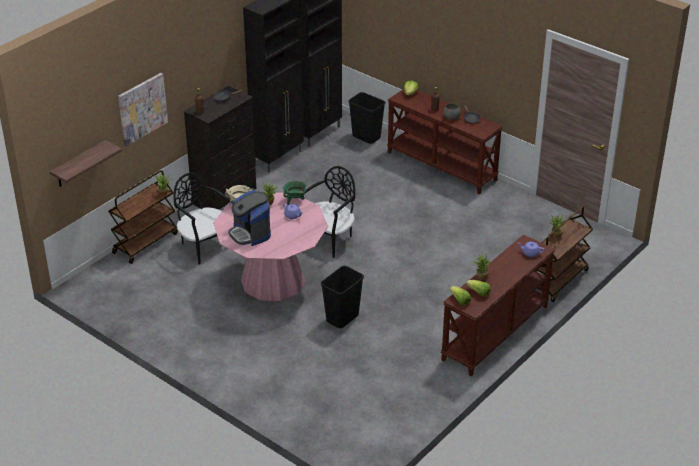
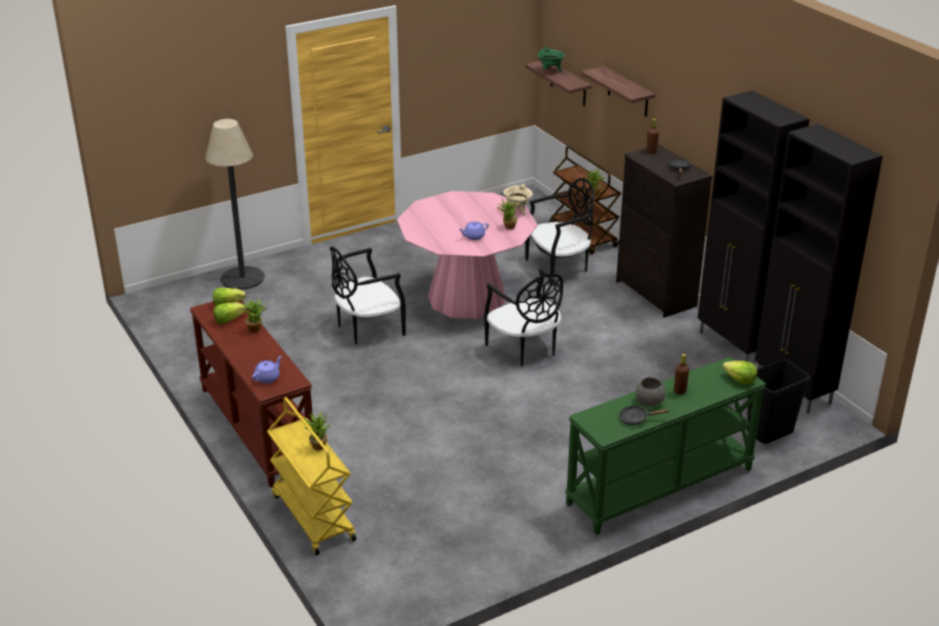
camera: 110 degrees right, 5 degrees down
picture [118,73,168,146] -> shelf [581,66,655,117]
coffee machine [228,191,271,246] -> none
green cooking pot [283,181,306,205] -> green cooking pot moved to [538,46,565,72]
black trash can [321,266,364,328] -> black chair [330,247,406,344]
brown console table [387,89,503,194] -> green console table [565,357,766,535]
brown cart [537,206,593,302] -> yellow cart [267,397,356,555]
none -> floor lamp [205,119,265,290]

